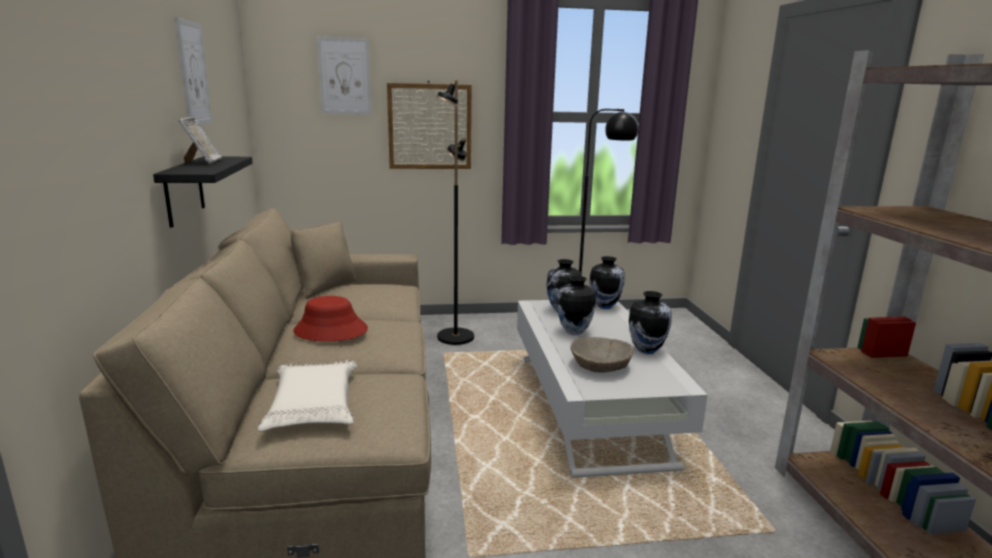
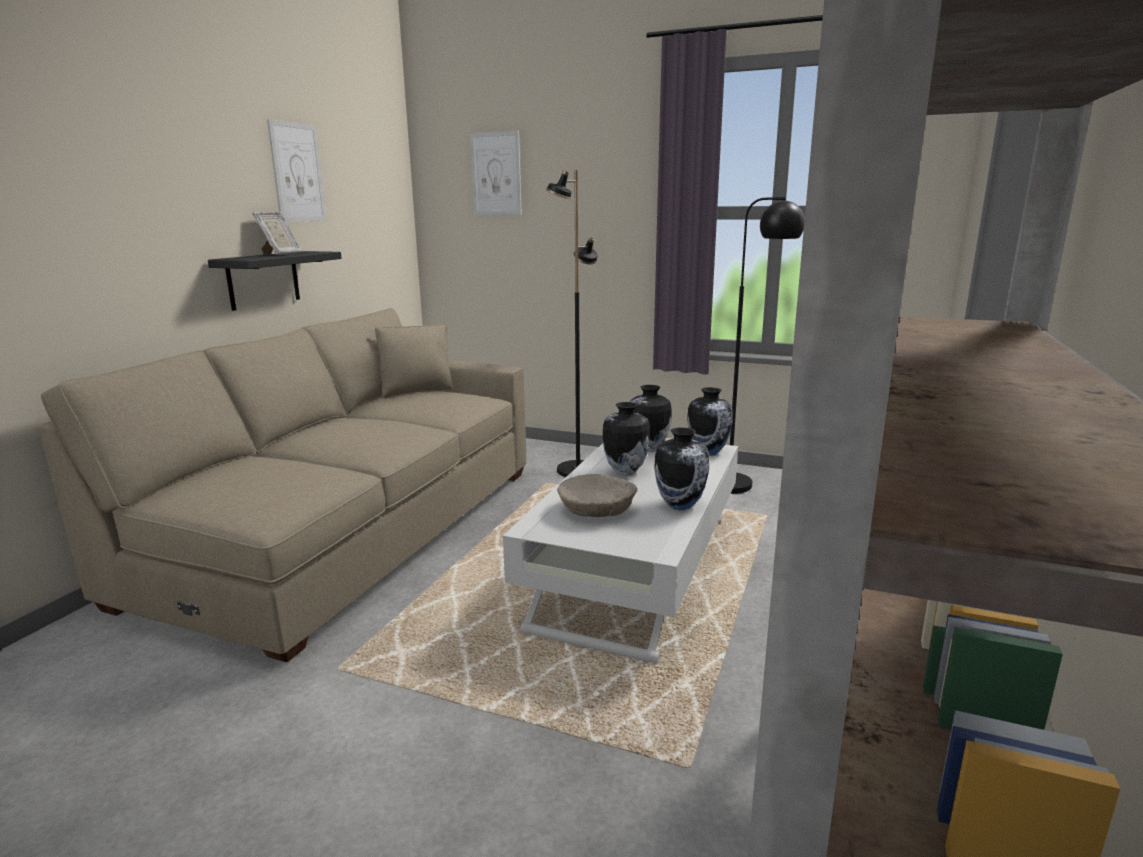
camera: 30 degrees right, 0 degrees up
white pillow [258,360,357,432] -> none
red hat [293,296,368,342] -> none
picture [387,81,472,169] -> none

